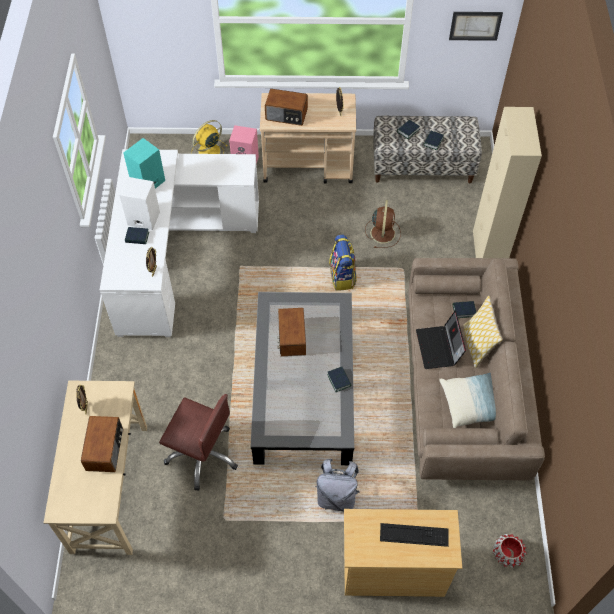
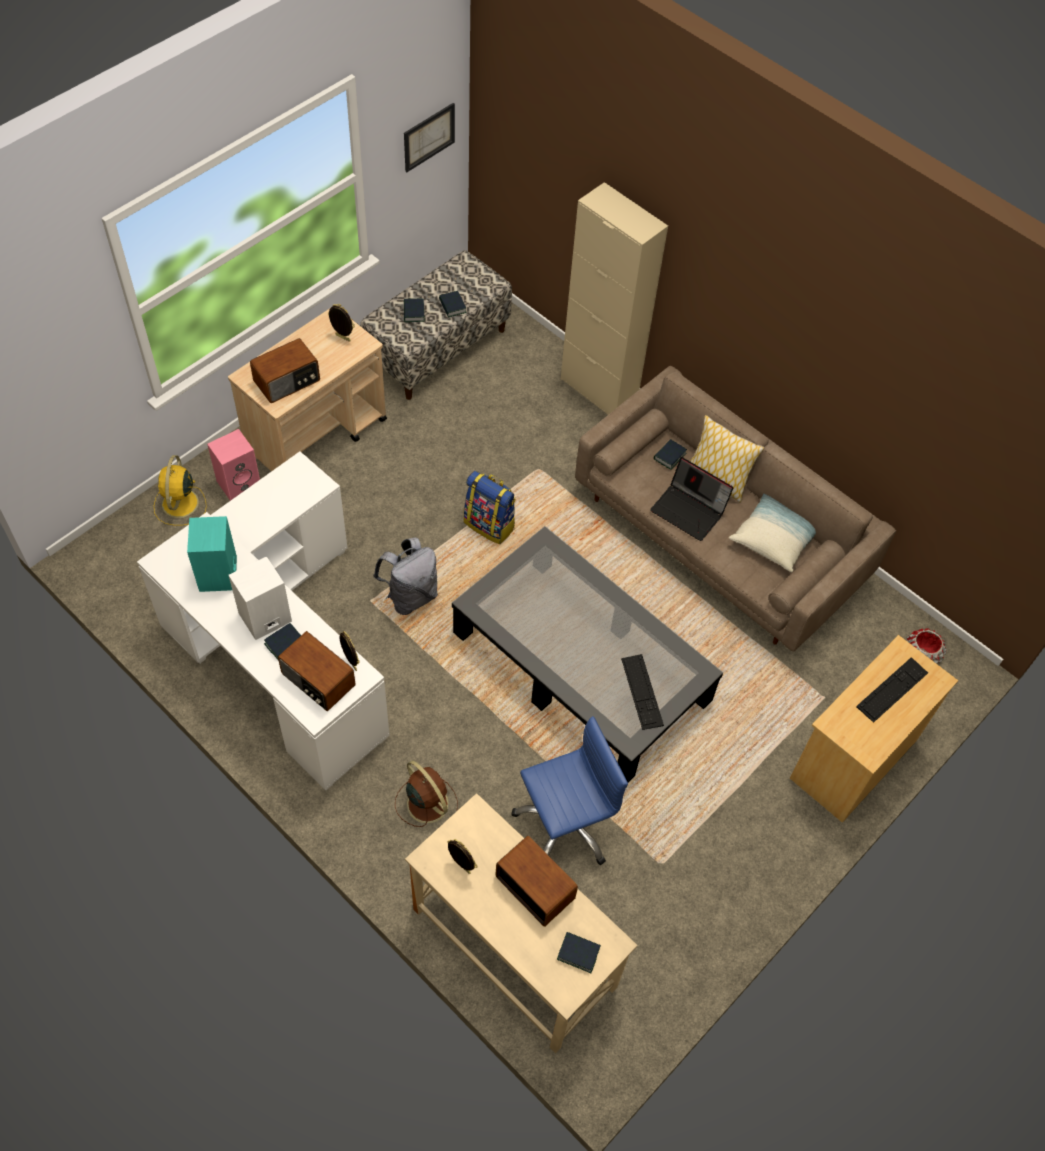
camera: 50 degrees left, 0 degrees up
brown office chair [159,394,238,491] -> blue office chair [512,716,628,865]
radio [277,308,306,356] -> radio moved to [278,631,356,711]
grey backpack [316,459,360,512] -> grey backpack moved to [373,537,438,615]
book [327,367,351,392] -> book moved to [557,932,601,973]
brown fan [365,200,401,248] -> brown fan moved to [395,760,458,827]
none -> keyboard [621,654,664,730]

